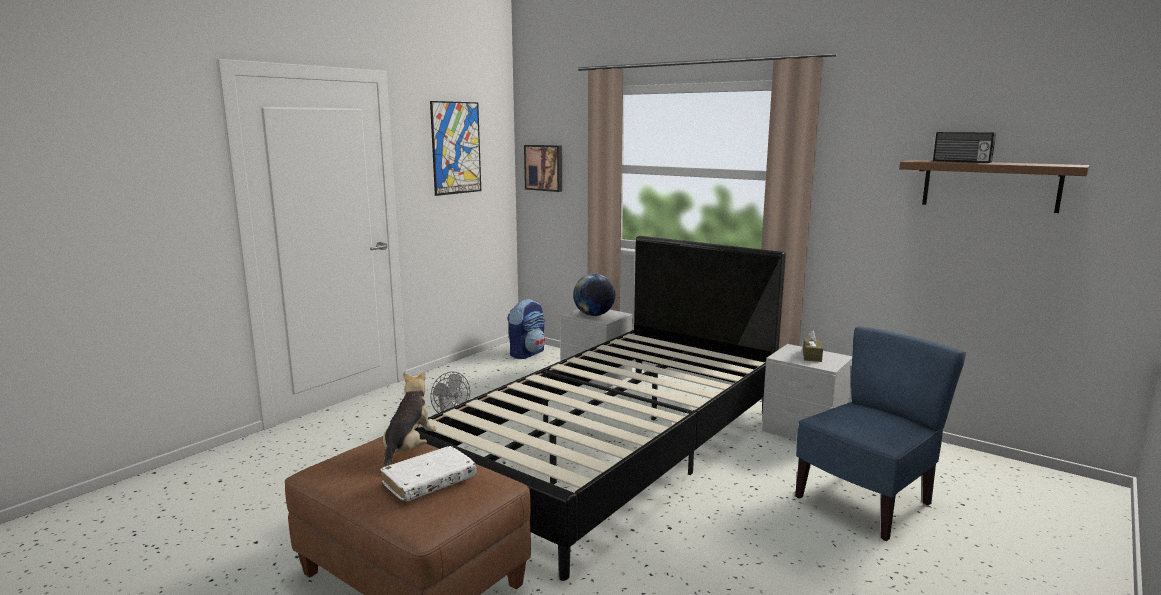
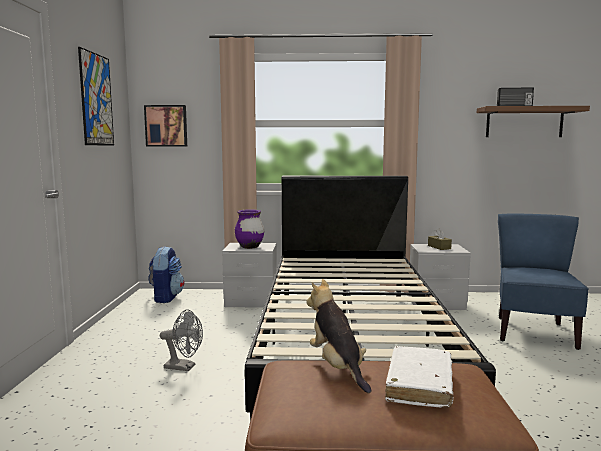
camera: 35 degrees left, 5 degrees down
globe [573,274,616,316] -> purple vase [235,209,264,249]

